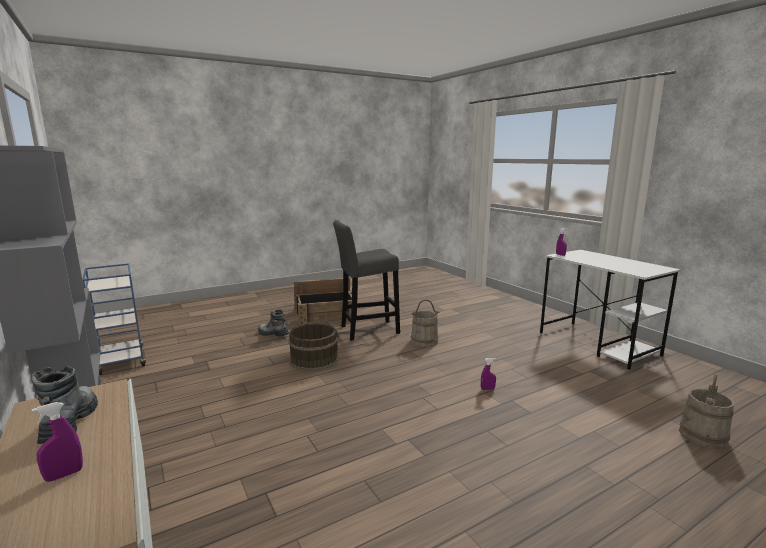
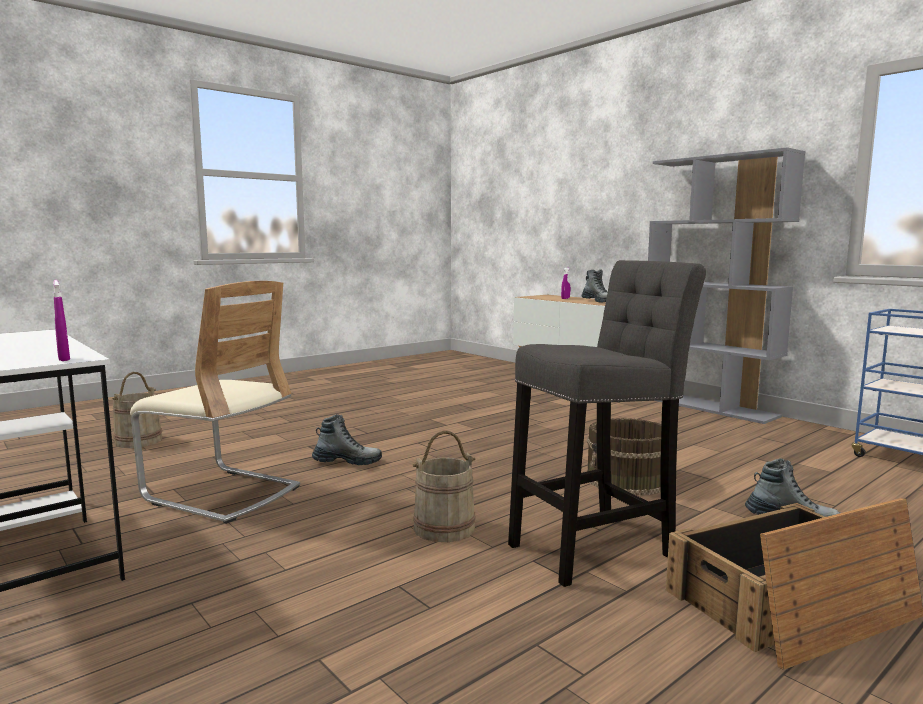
camera: 170 degrees right, 5 degrees down
purple spray bottle [481,358,496,390] -> boot [312,414,382,465]
none -> beige chair [130,281,300,524]

